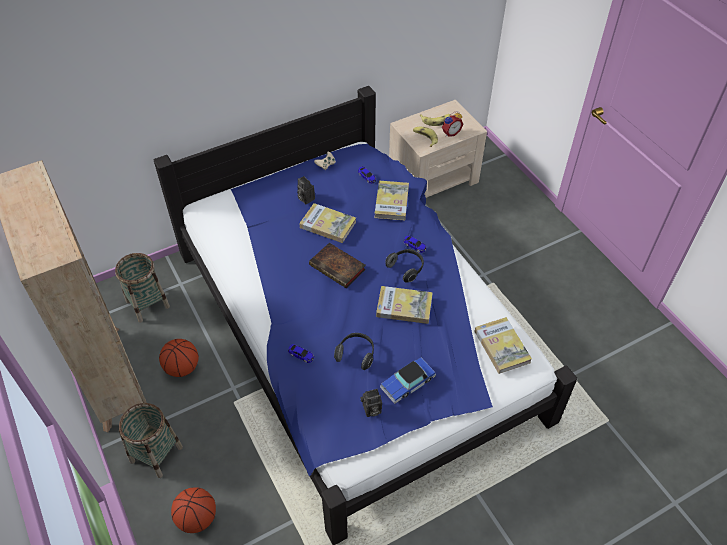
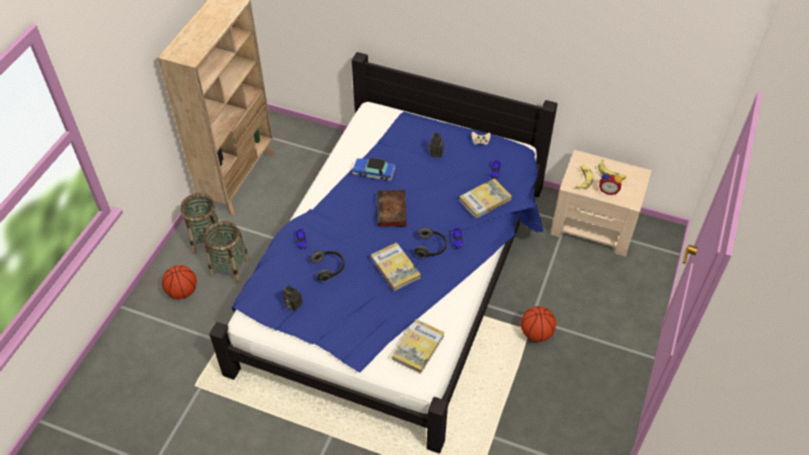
camera: 50 degrees right, 0 degrees up
basket [115,253,170,323] -> basket moved to [204,221,250,283]
basketball [159,339,199,377] -> basketball moved to [521,306,556,342]
book [299,203,356,243] -> none
toy car [380,358,436,404] -> toy car moved to [352,158,395,181]

